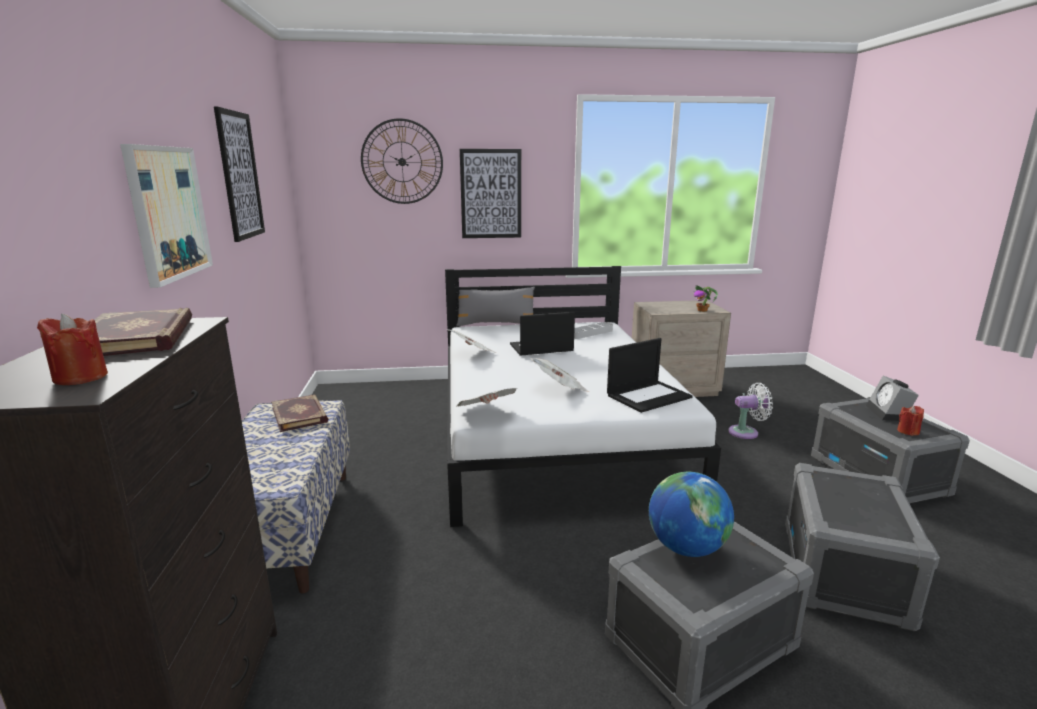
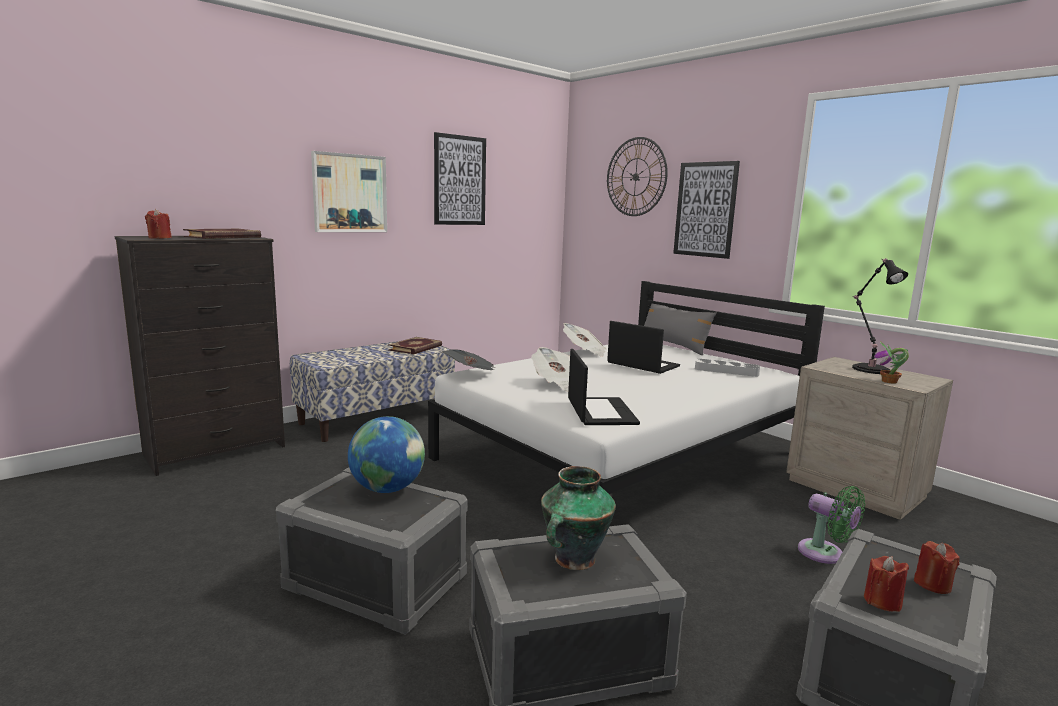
camera: 55 degrees right, 5 degrees down
laptop [607,338,693,413] -> laptop turned 120 degrees counterclockwise [568,349,640,425]
white fan [728,383,773,439] -> green fan [798,486,865,564]
alarm clock [866,376,919,421] -> red candle [914,541,959,594]
none -> vase [541,466,616,570]
none -> black table lamp [852,258,908,374]

